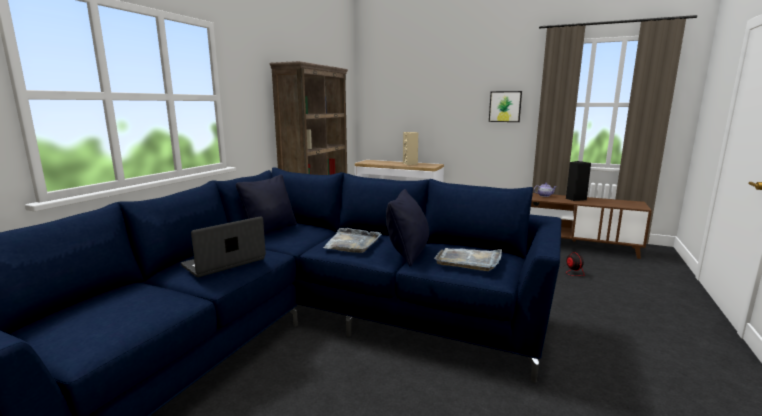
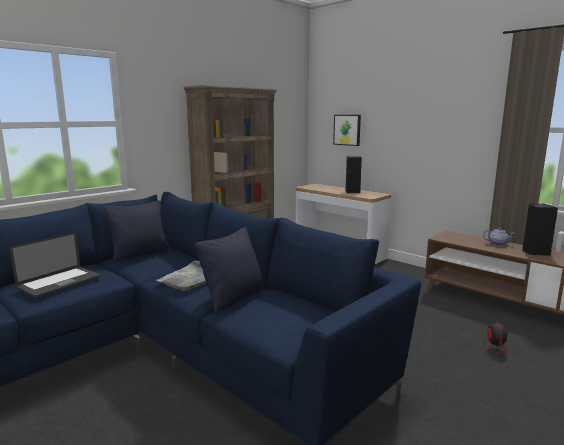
camera: 20 degrees right, 0 degrees up
laptop [181,216,266,277] -> laptop turned 150 degrees clockwise [10,232,100,298]
beige speaker [403,132,418,165] -> black speaker [346,156,362,193]
grey tray [434,248,502,271] -> none
picture [489,91,522,122] -> picture moved to [333,115,361,146]

